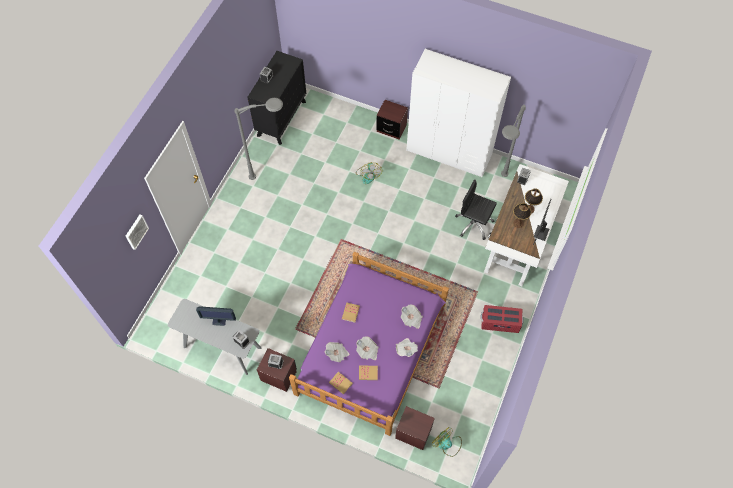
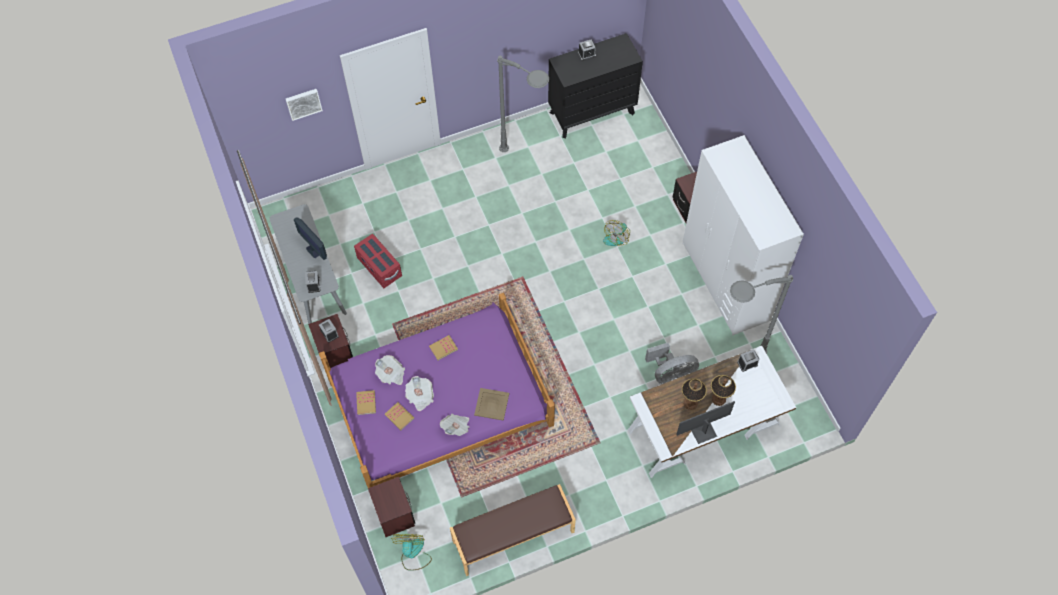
camera: 45 degrees right, 0 degrees up
newspaper [401,304,423,329] -> beige tray [474,388,509,421]
black office chair [455,179,497,240] -> grey fan [645,343,699,384]
red storage box [481,305,524,333] -> red storage box moved to [354,234,402,288]
none -> brown bench [450,484,576,576]

